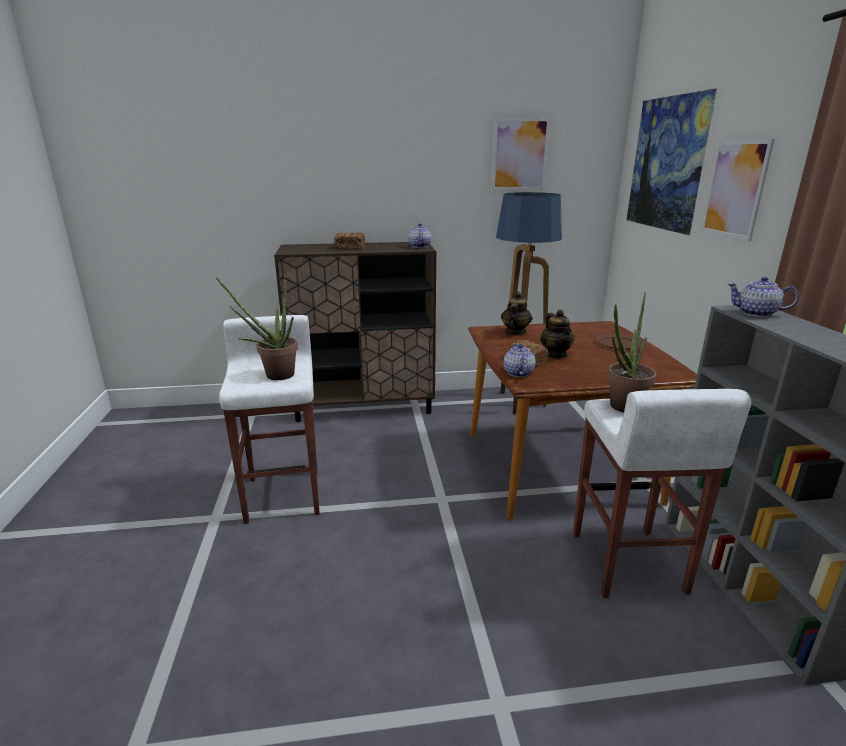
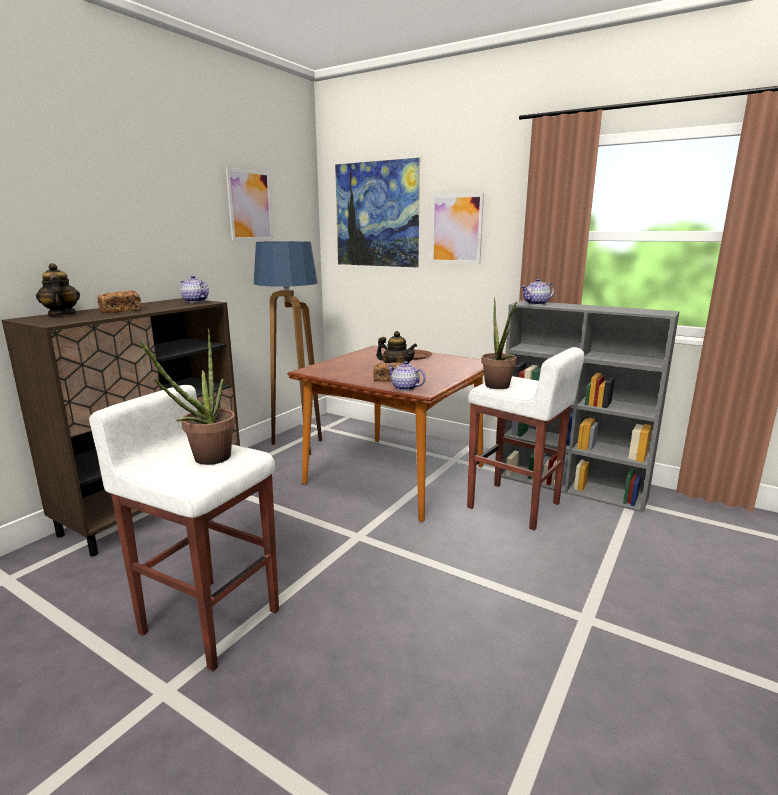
camera: 50 degrees left, 5 degrees down
teapot [501,291,533,335] -> teapot moved to [36,263,80,316]

